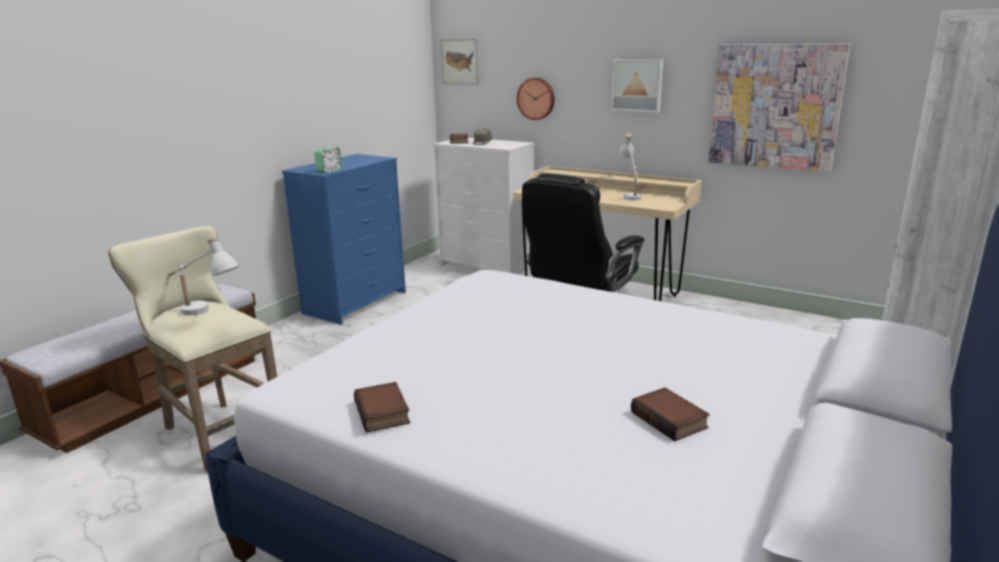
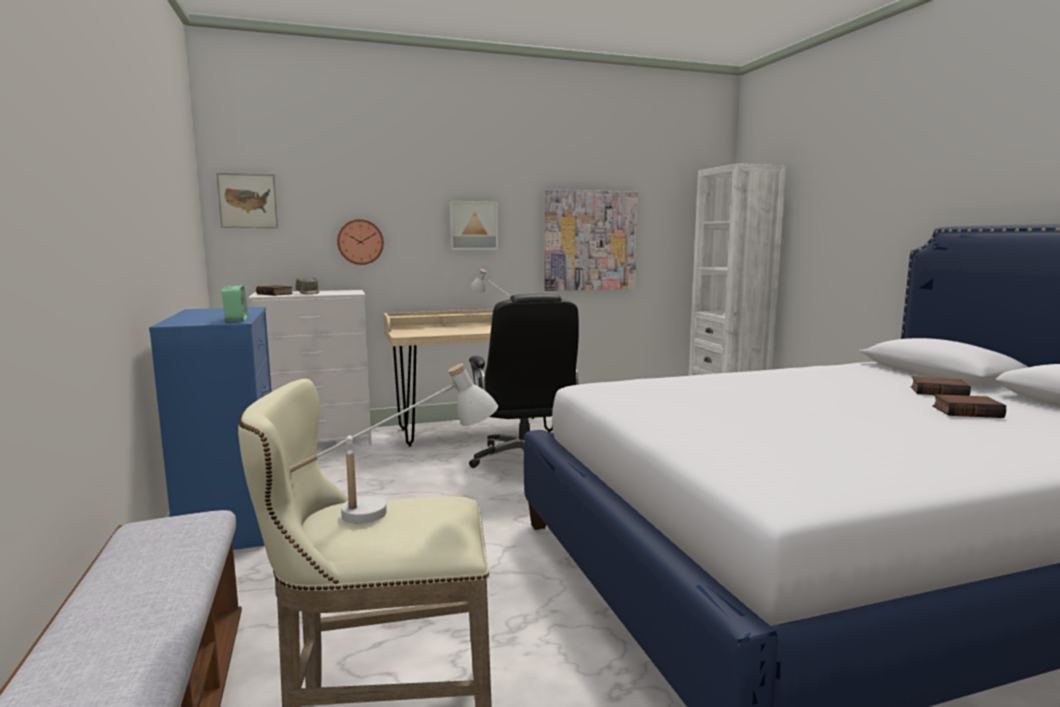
camera: 50 degrees left, 10 degrees down
book [354,382,410,433] -> book moved to [911,376,971,396]

